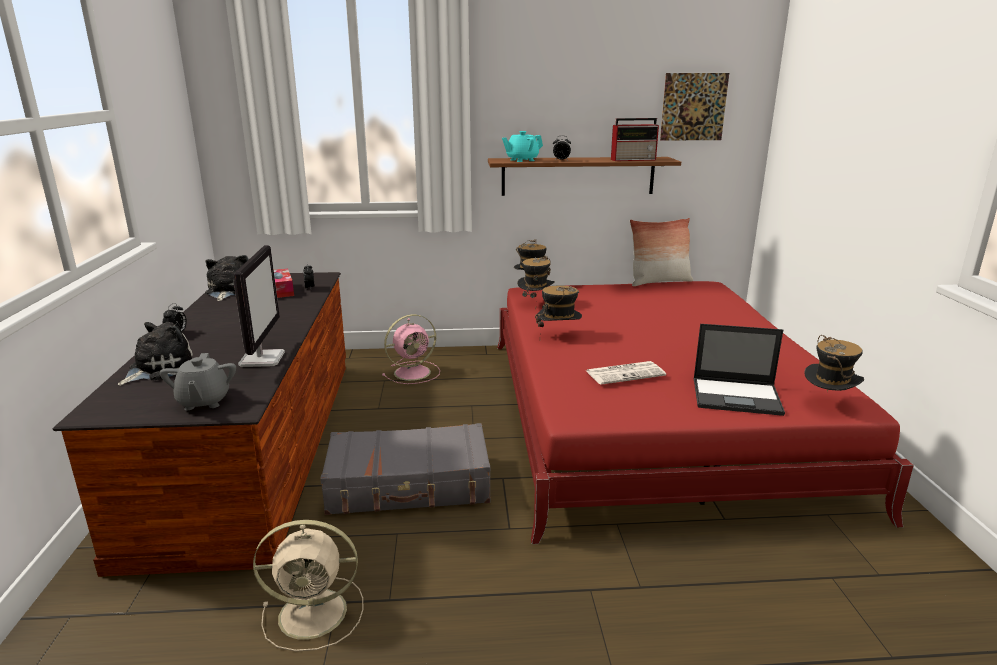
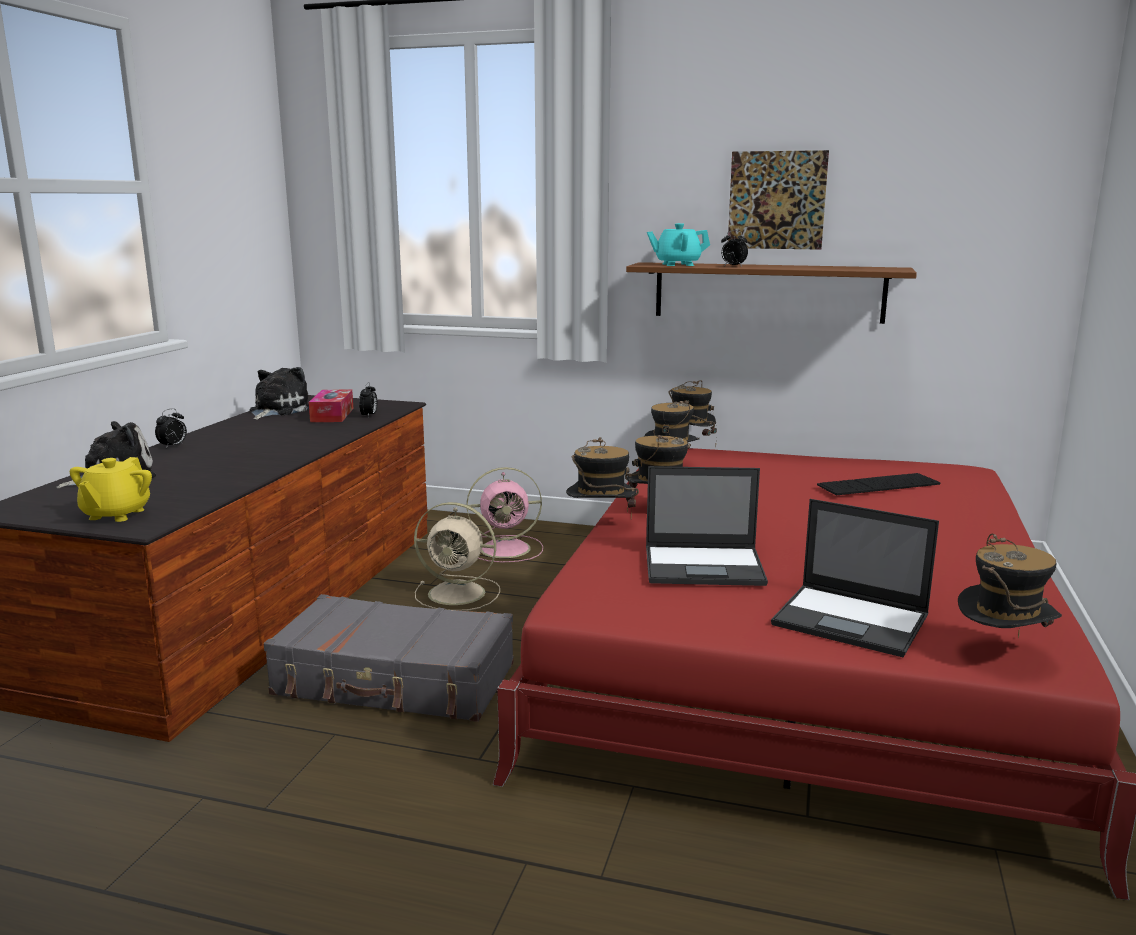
camera: 20 degrees right, 5 degrees down
grey teapot [160,353,236,410] -> yellow teapot [70,457,152,522]
monitor [233,245,285,367] -> none
beige fan [253,520,363,651] -> beige fan moved to [414,502,500,611]
newspaper [586,361,666,385] -> laptop [646,466,768,586]
radio [611,118,659,161] -> none
pillow [630,218,693,286] -> none
picture [660,73,729,141] -> picture moved to [728,150,829,250]
none -> hat [566,437,639,518]
none -> keyboard [817,473,941,495]

